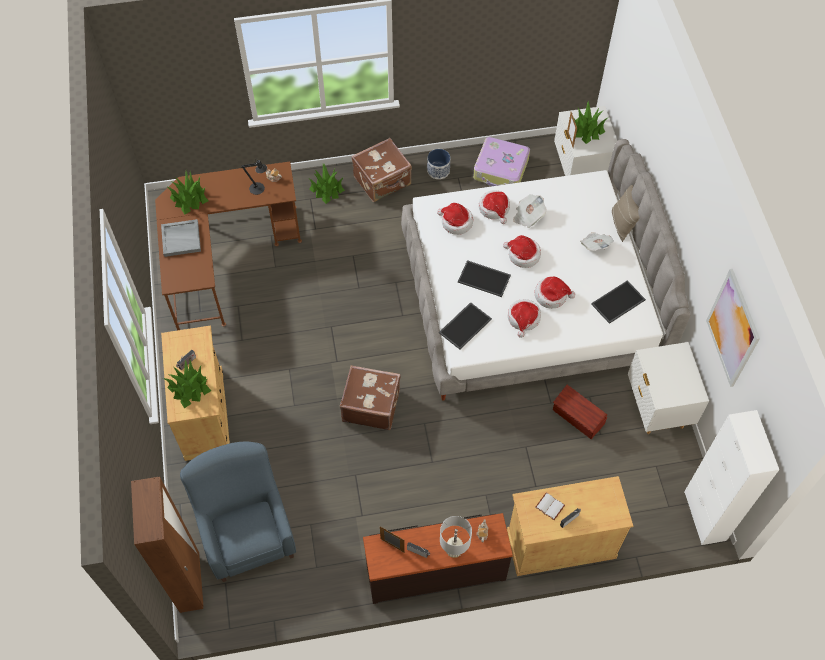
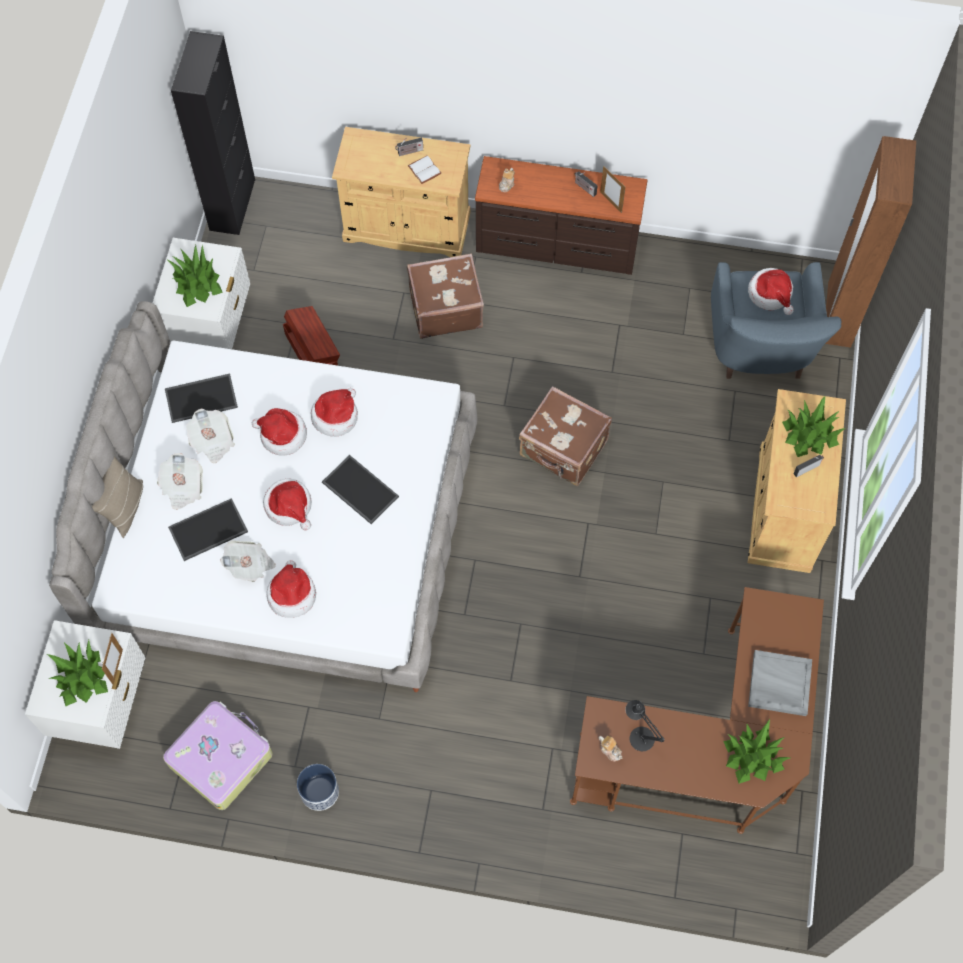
camera: 160 degrees left, 5 degrees up
potted plant [309,164,345,204] -> potted plant moved to [168,245,223,307]
brown suitcase [351,138,412,202] -> brown suitcase moved to [407,253,484,339]
hat [437,203,473,235] -> hat moved to [748,268,794,315]
tray [439,302,492,349] -> tray moved to [168,498,248,561]
white table lamp [440,516,472,558] -> none
white cabinet [684,410,779,545] -> black cabinet [171,31,255,235]
picture [706,269,760,387] -> none
none -> newspaper [186,408,235,463]

